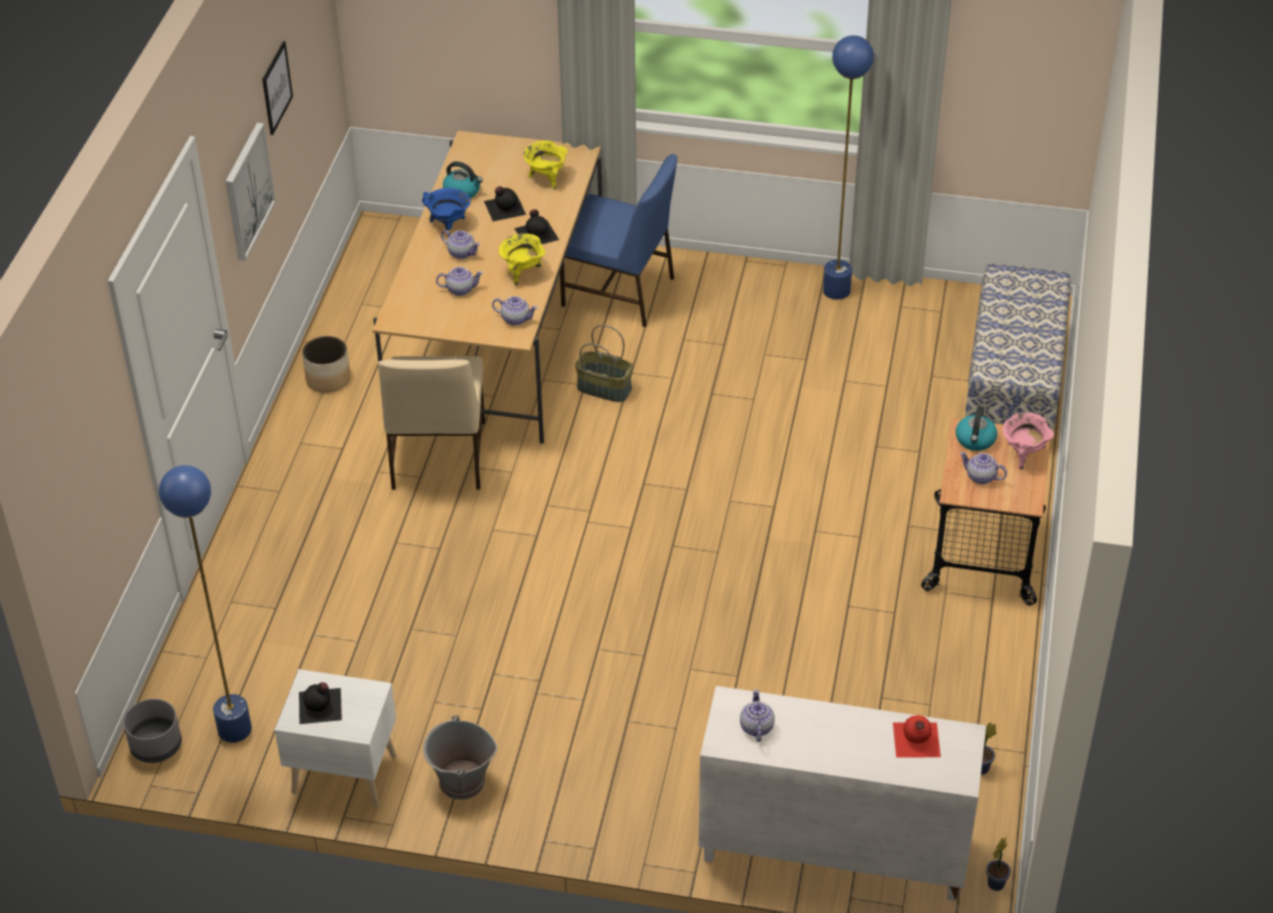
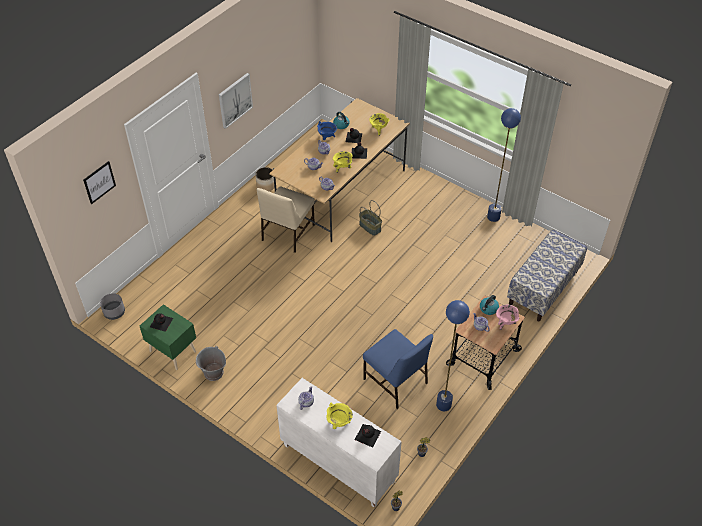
camera: 25 degrees right, 5 degrees up
blue floor lamp [159,465,252,743] -> blue floor lamp moved to [436,300,470,411]
picture [262,41,293,135] -> picture moved to [83,161,116,204]
white nightstand [275,669,396,807] -> green nightstand [140,304,196,370]
blue chair [560,154,677,327] -> blue chair moved to [363,329,433,409]
red bottle [893,715,941,757] -> black bottle [355,424,381,448]
none -> yellow cooking pot [327,403,353,429]

